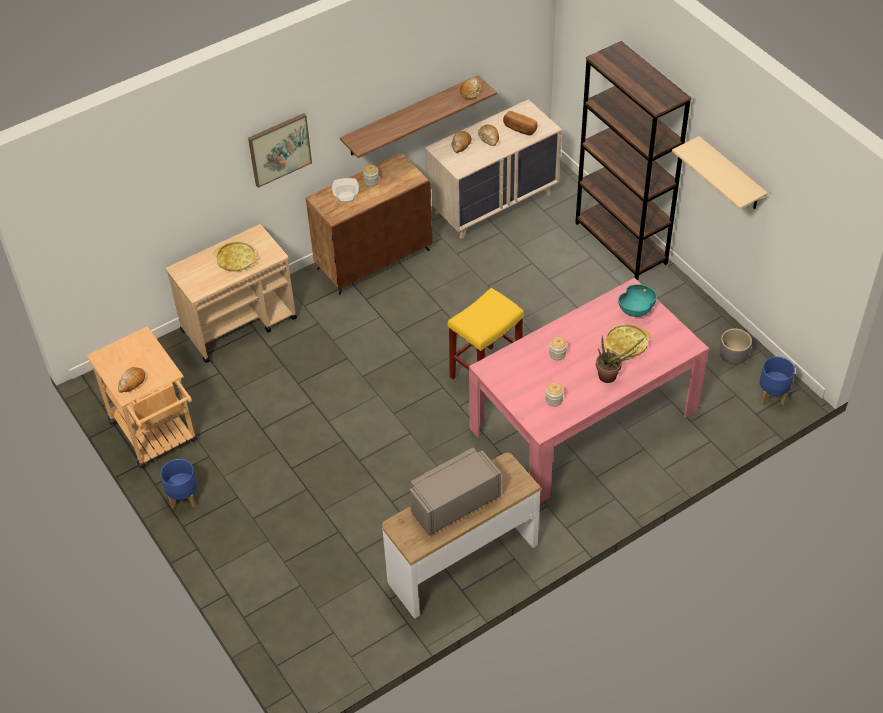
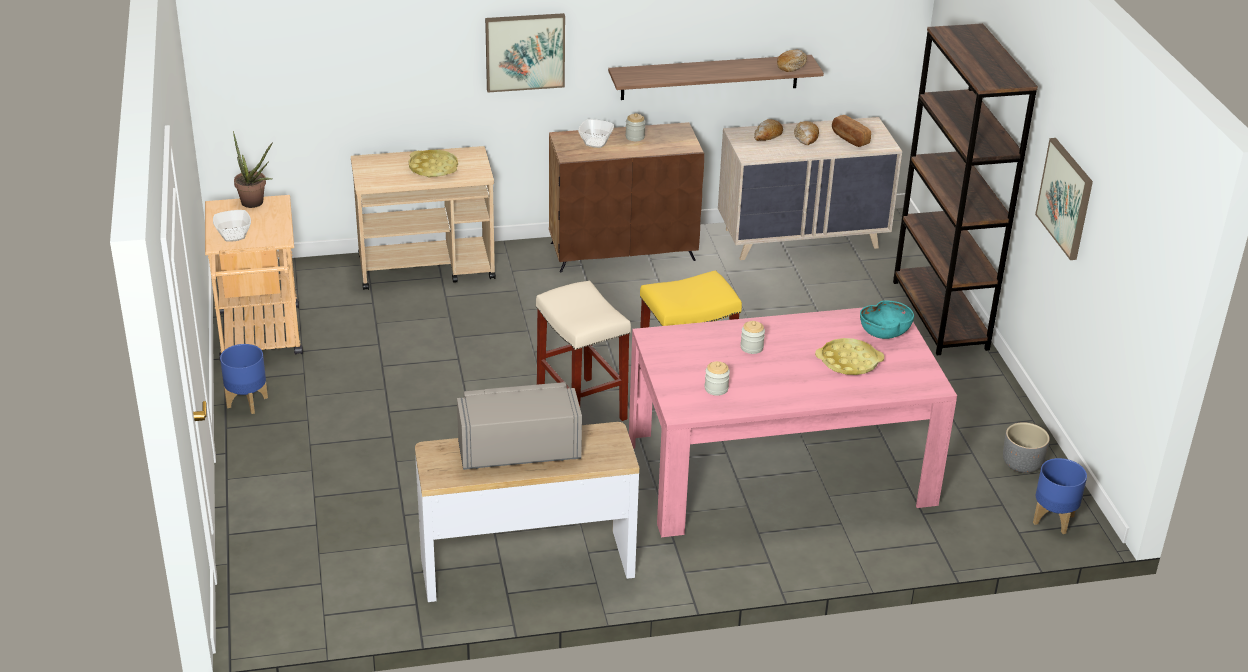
camera: 20 degrees right, 15 degrees down
bread [118,367,145,393] -> bowl [213,210,251,242]
potted plant [596,335,645,383] -> potted plant moved to [233,131,273,208]
beige shelf [672,136,768,209] -> picture [1035,138,1093,260]
none -> beige stool [536,281,631,421]

